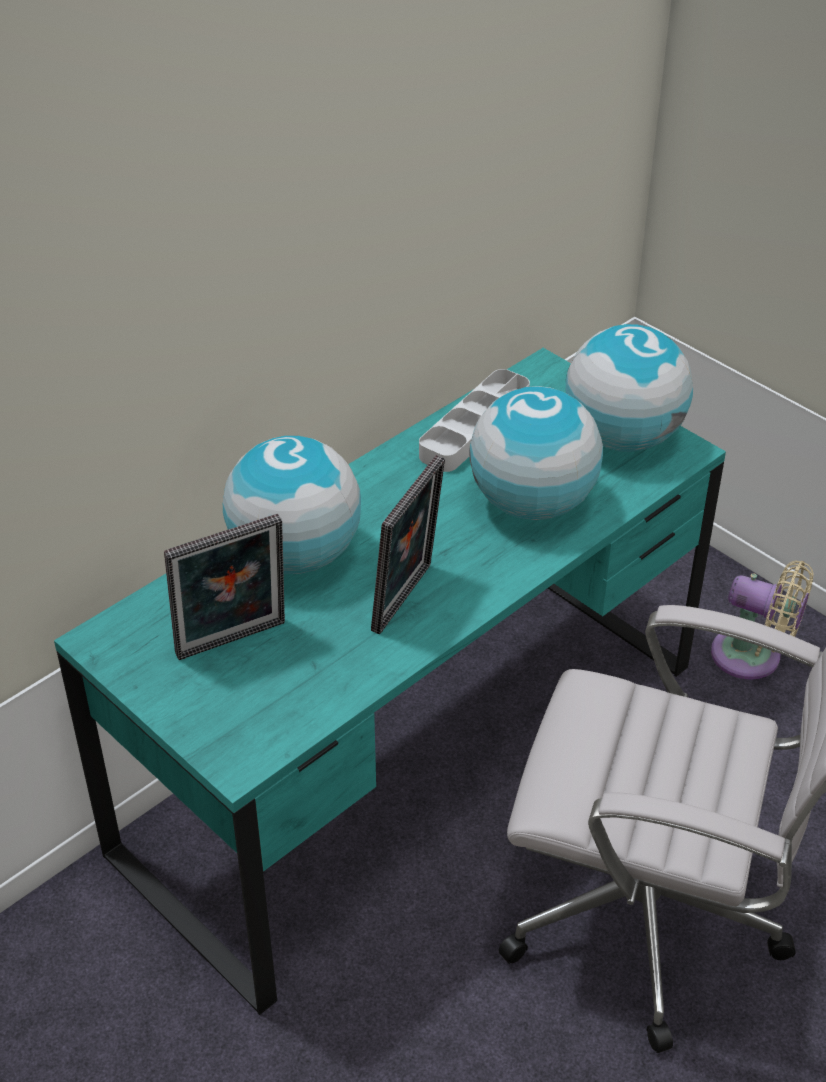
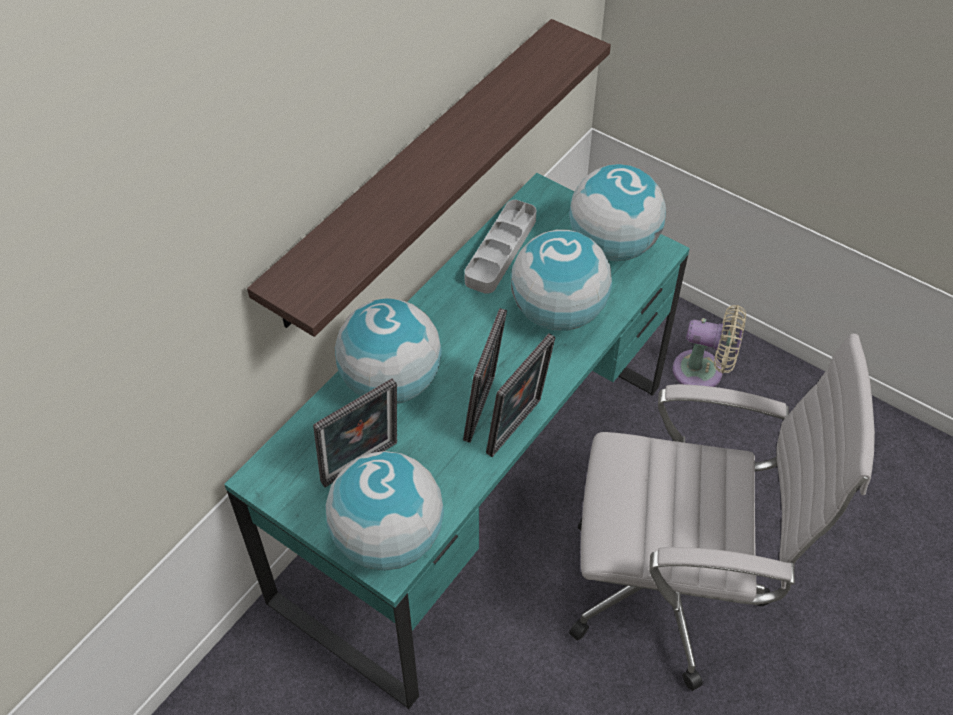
camera: 10 degrees left, 10 degrees up
none -> shelf [247,19,611,337]
none -> globe [325,451,444,571]
none -> picture frame [486,333,555,457]

